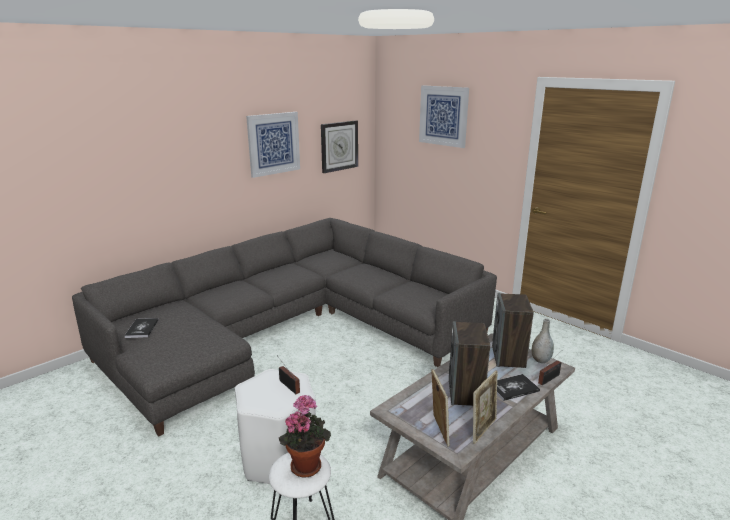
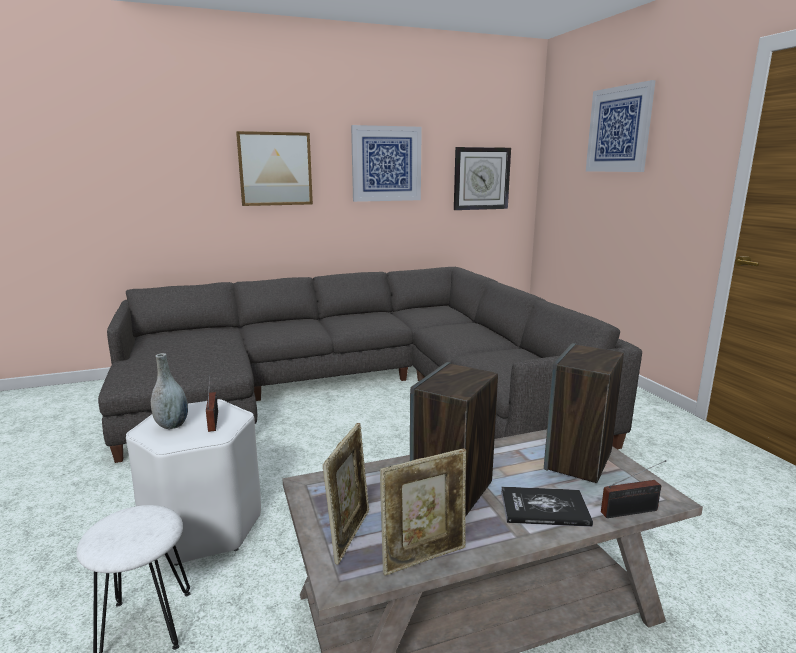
camera: 25 degrees right, 5 degrees down
book [124,318,158,338] -> none
potted plant [279,395,331,477] -> none
grey vase [532,318,554,363] -> grey vase moved to [151,353,188,429]
none -> picture [236,131,313,206]

